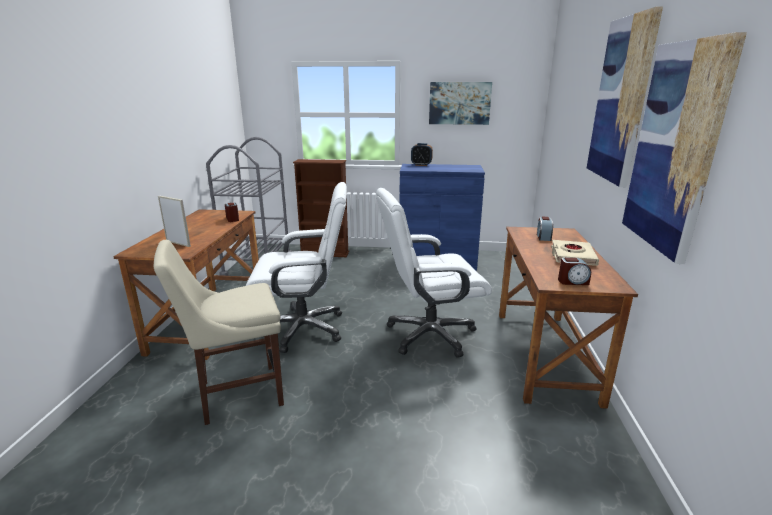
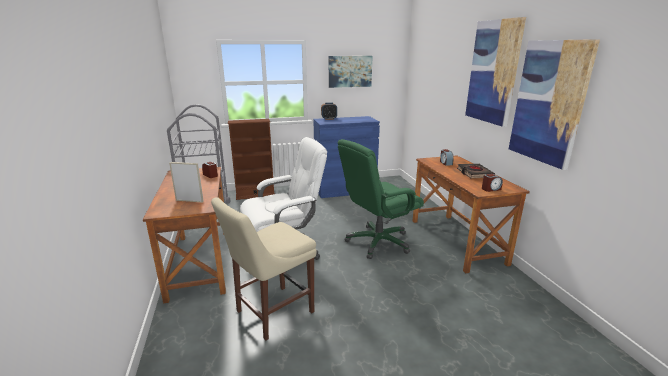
camera: 20 degrees left, 0 degrees up
white office chair [376,188,492,358] -> green office chair [338,139,424,259]
beige book [551,240,599,266] -> black book [457,164,495,178]

